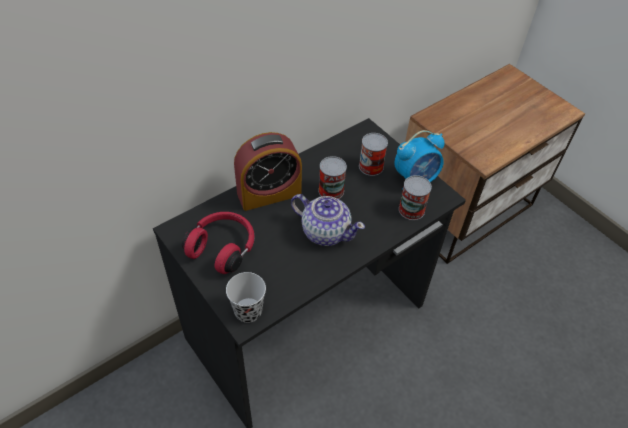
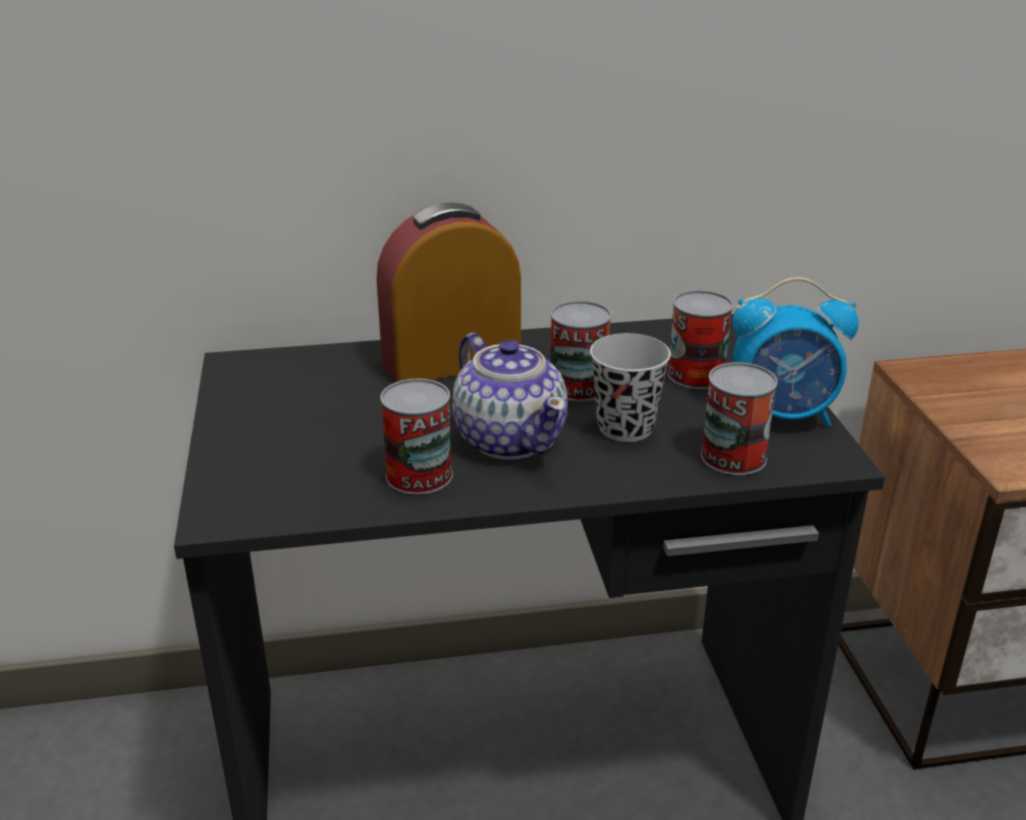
camera: 30 degrees right, 20 degrees down
red headphones [182,212,255,274] -> none
black cup [226,272,266,323] -> black cup moved to [590,333,671,442]
alarm clock [234,132,302,211] -> alarm clock turned 150 degrees clockwise [376,202,521,382]
none -> can [380,379,453,495]

